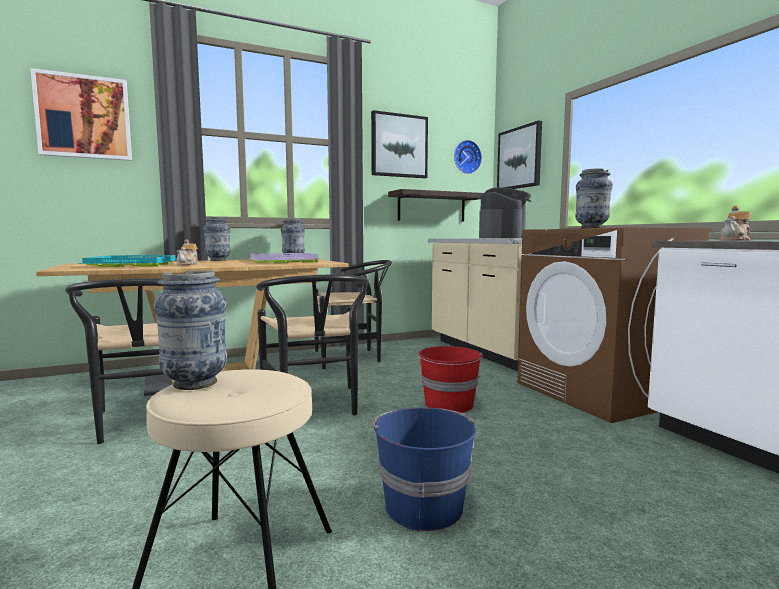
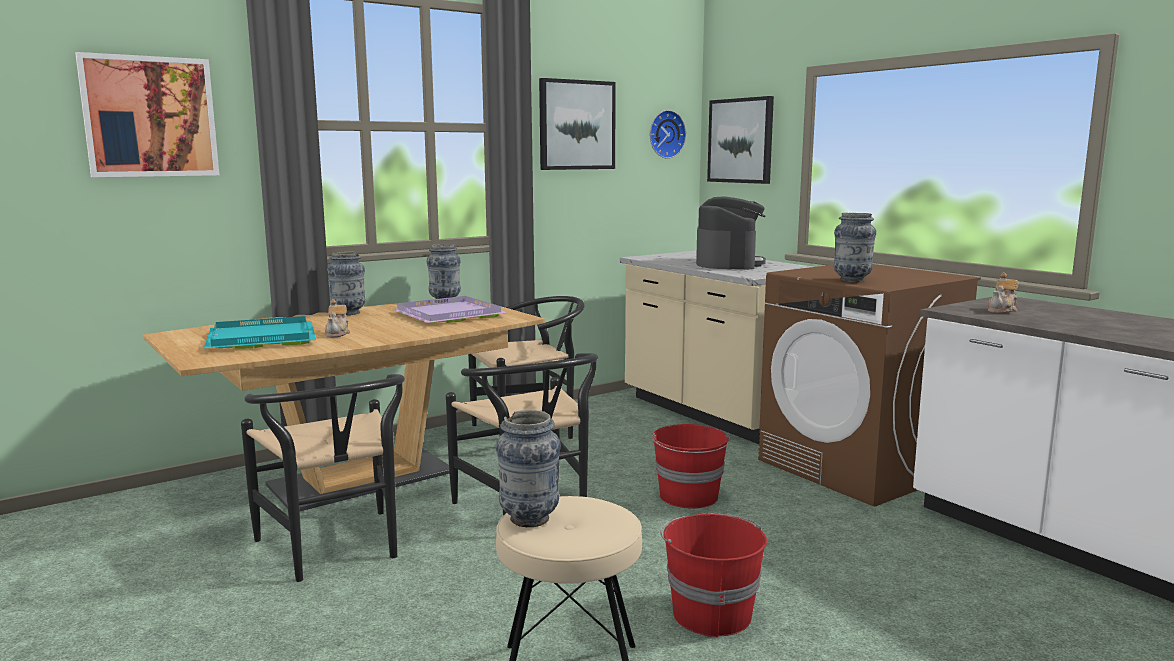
camera: 10 degrees left, 5 degrees up
blue bucket [372,407,476,531] -> red bucket [660,514,767,637]
shelf [388,189,483,222] -> none

